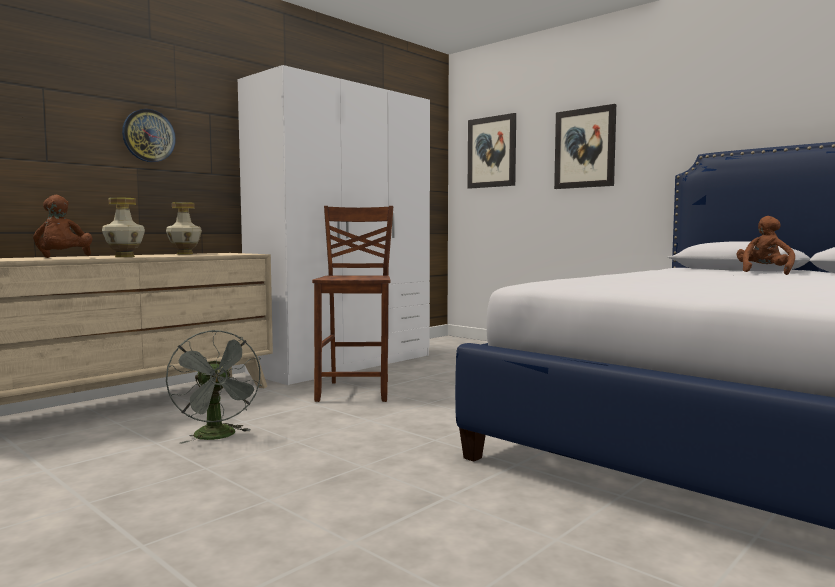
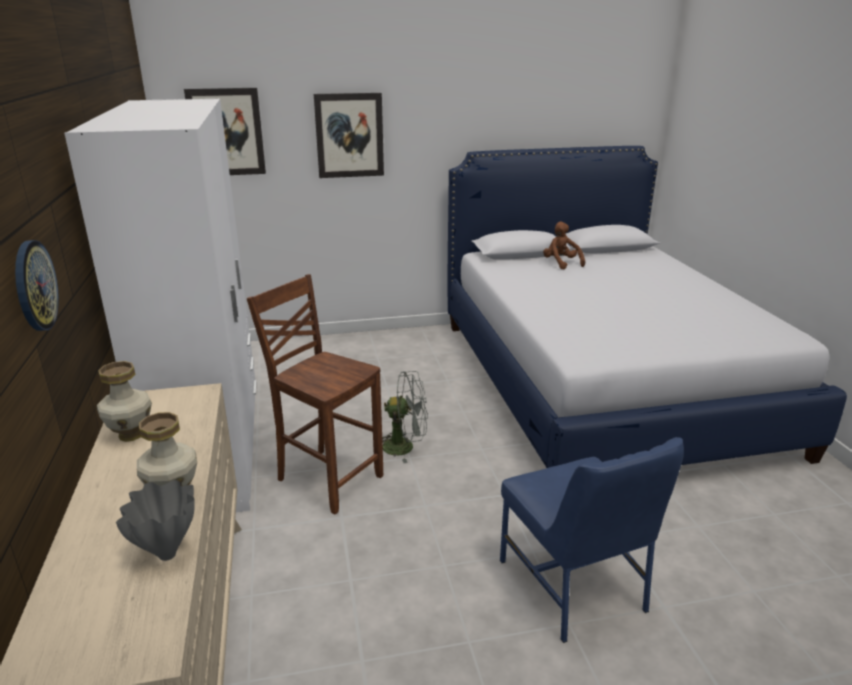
camera: 55 degrees left, 20 degrees up
brown plush toy [33,195,93,258] -> grey vase [116,480,195,561]
grey fan [166,330,262,444] -> grey fan moved to [382,371,428,463]
none -> blue chair [500,437,684,643]

